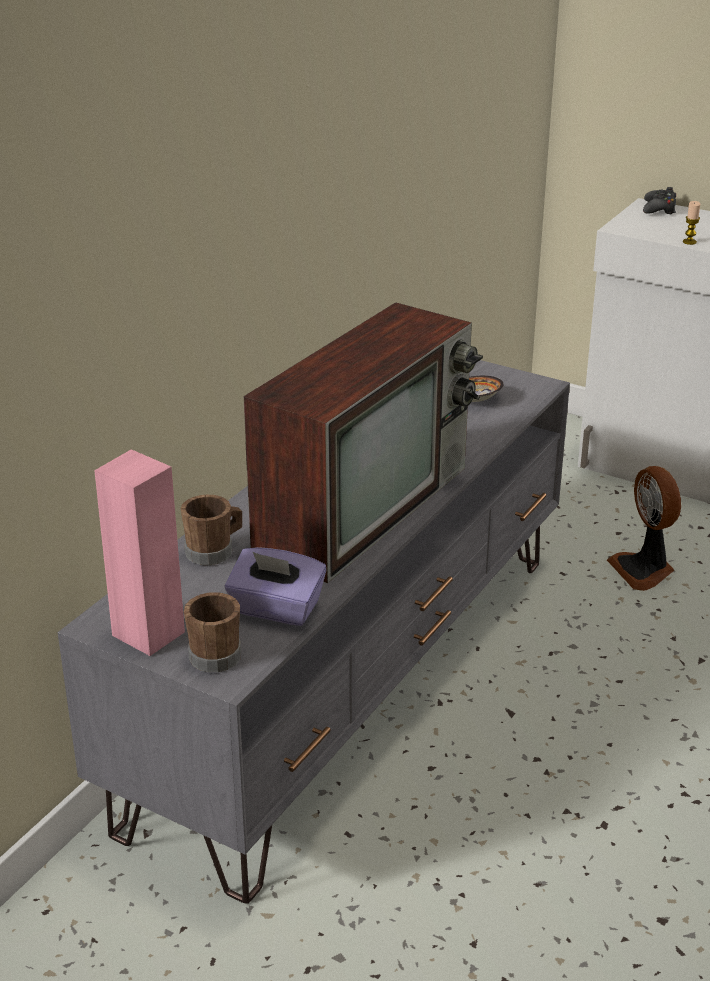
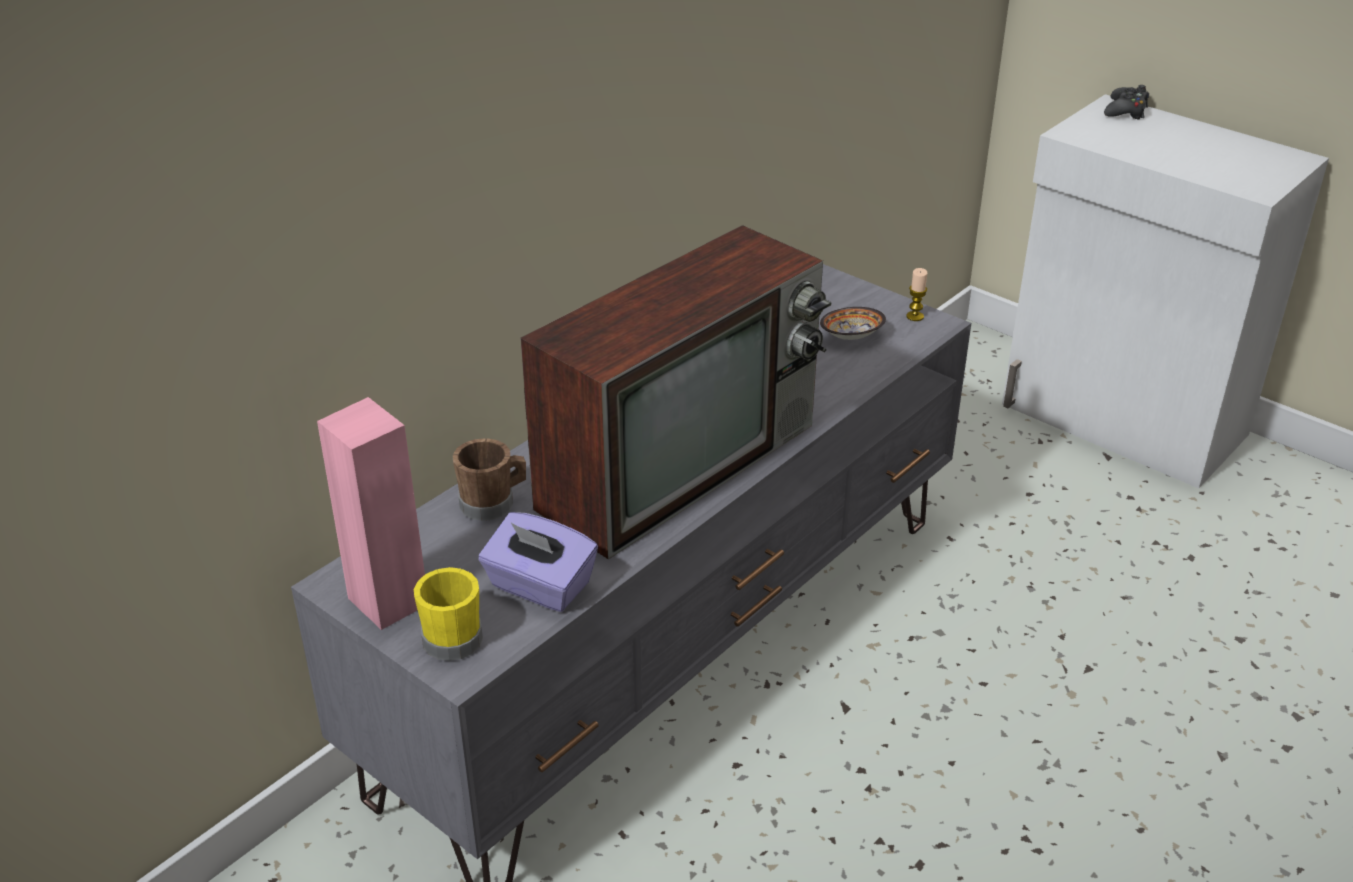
camera: 10 degrees right, 5 degrees up
brown mug [184,592,241,672] -> yellow mug [414,567,483,661]
fan [607,466,681,591] -> none
candle [683,201,700,245] -> candle moved to [906,268,927,321]

